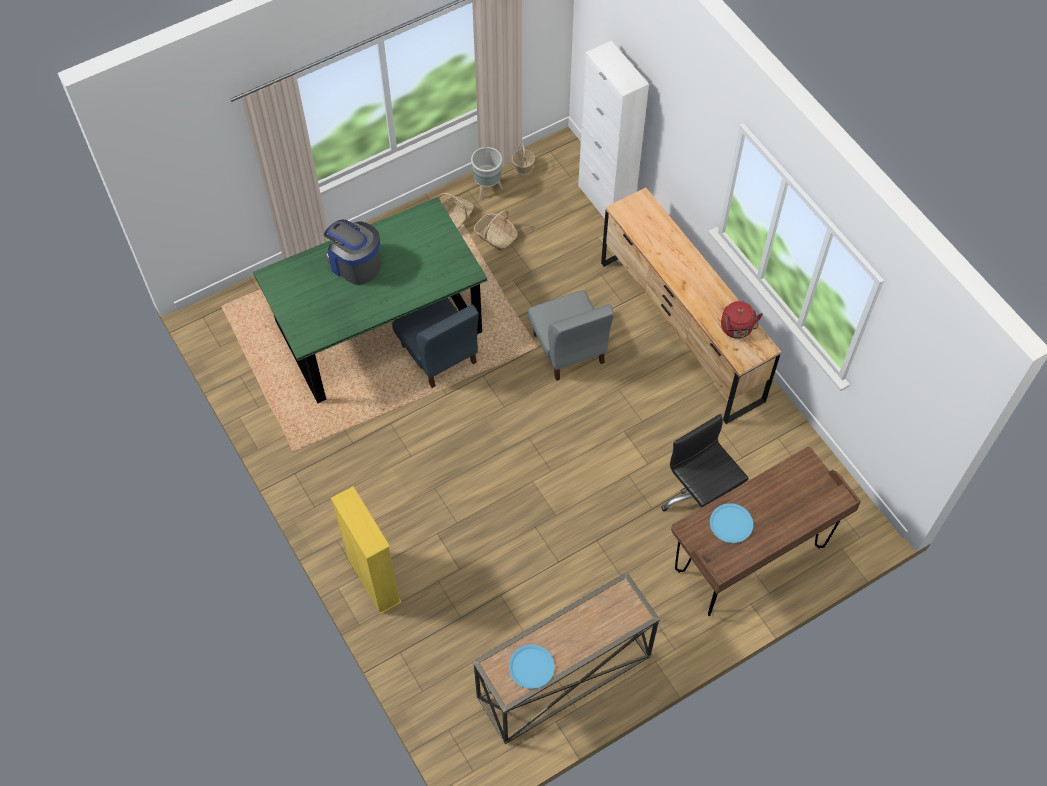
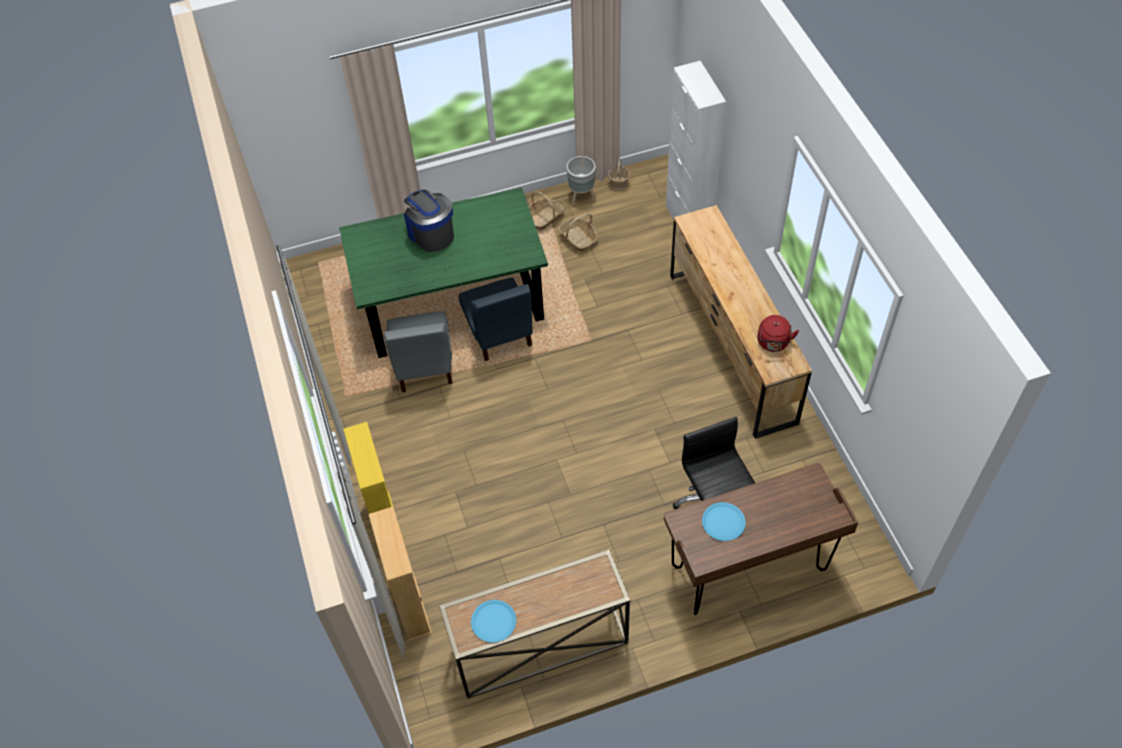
camera: 15 degrees right, 5 degrees down
grey chair [527,290,614,381] -> grey chair moved to [384,311,453,393]
none -> beige bookcase [368,507,432,641]

